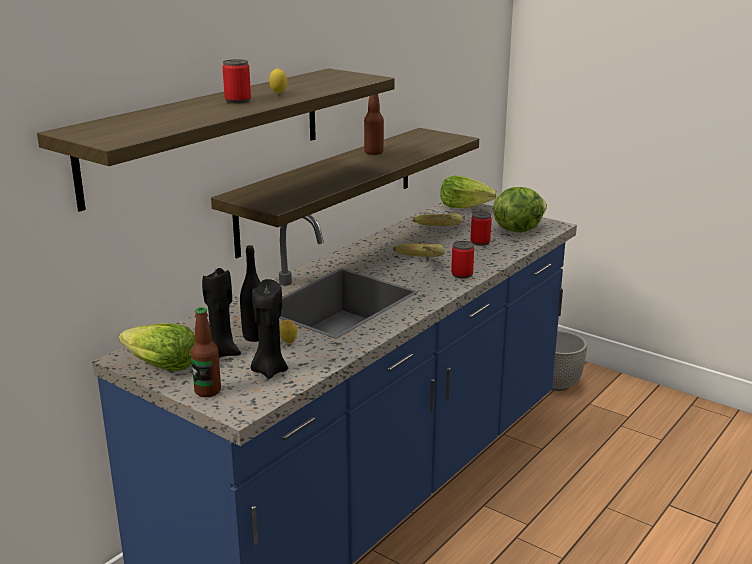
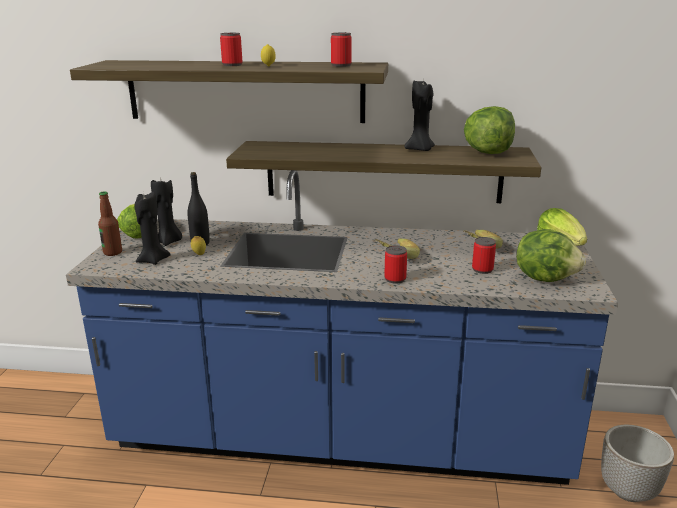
camera: 60 degrees right, 0 degrees up
bottle [364,94,384,155] -> black candle [404,79,435,151]
none -> can [331,32,352,67]
none -> lettuce [464,106,515,154]

